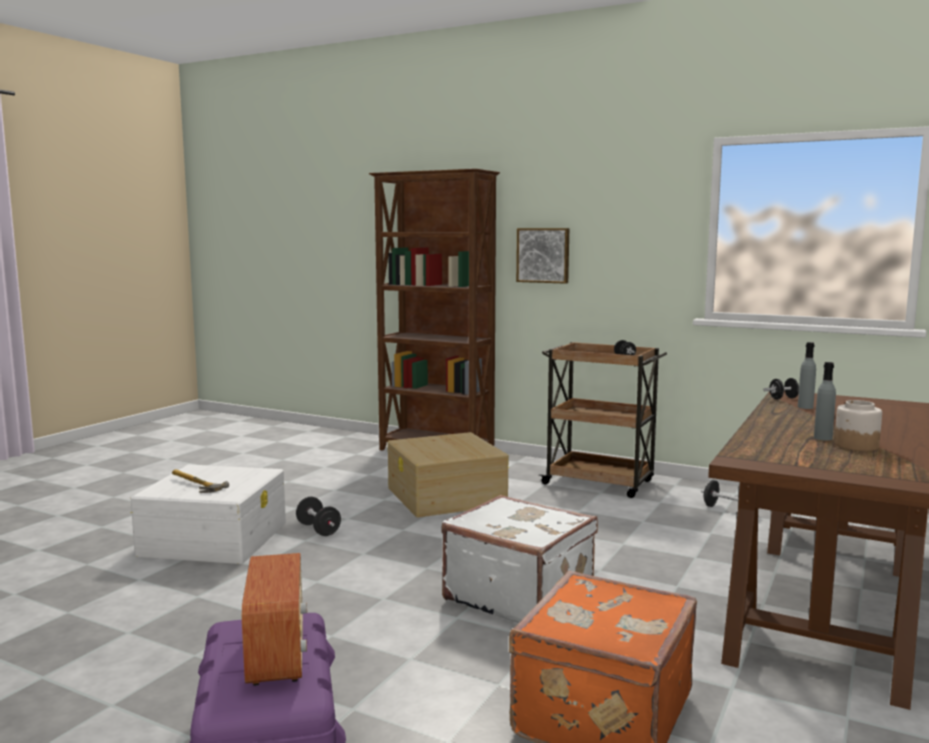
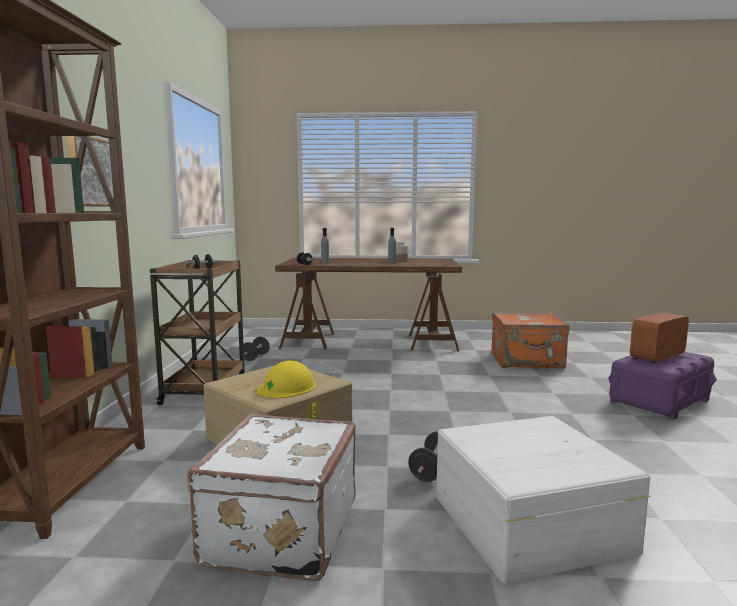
camera: 115 degrees left, 0 degrees up
hammer [172,469,229,493] -> none
white suitcase [441,495,598,623] -> white suitcase moved to [187,414,356,581]
none -> yellow hard hat [257,360,316,398]

